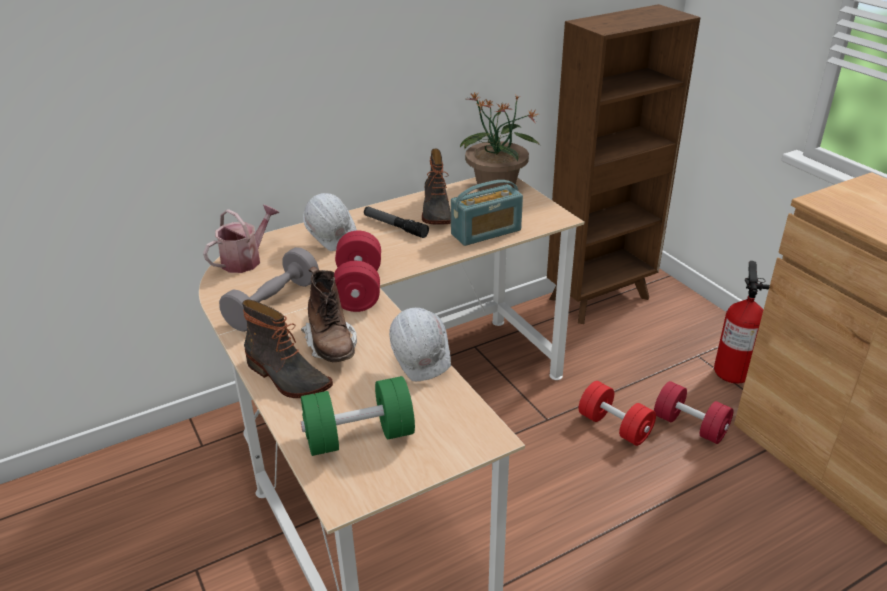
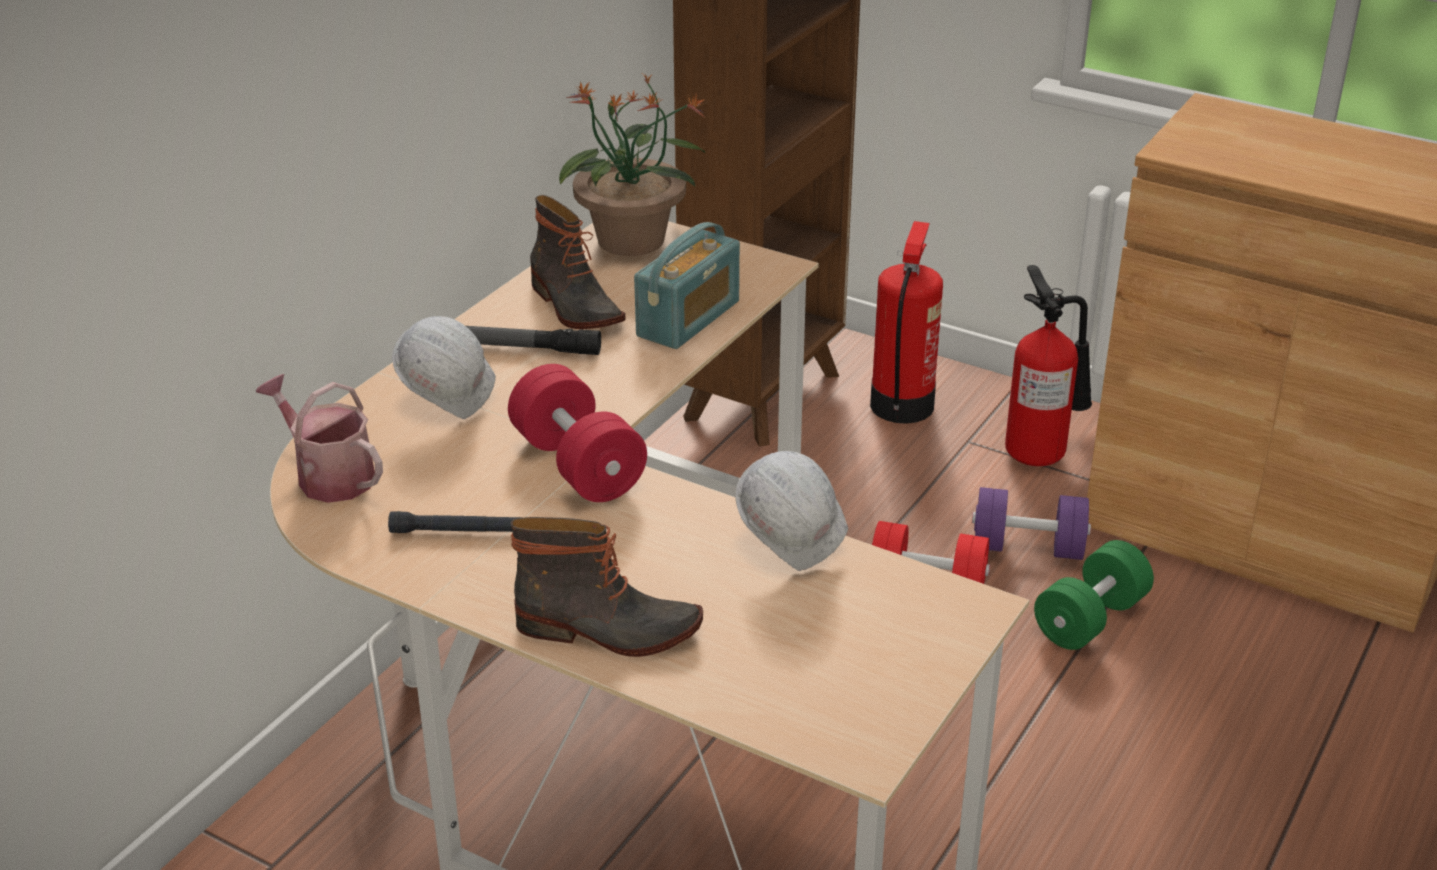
camera: 30 degrees left, 0 degrees up
watering can [203,204,279,273] -> watering can turned 60 degrees counterclockwise [256,374,383,503]
grey dumbbell [219,247,319,332] -> black flashlight [388,511,524,533]
brown boot [301,266,357,362] -> none
green dumbbell [301,376,415,456] -> green dumbbell moved to [1034,540,1154,650]
red dumbbell [654,381,734,444] -> purple dumbbell [972,487,1091,560]
none -> fire extinguisher [870,221,943,424]

